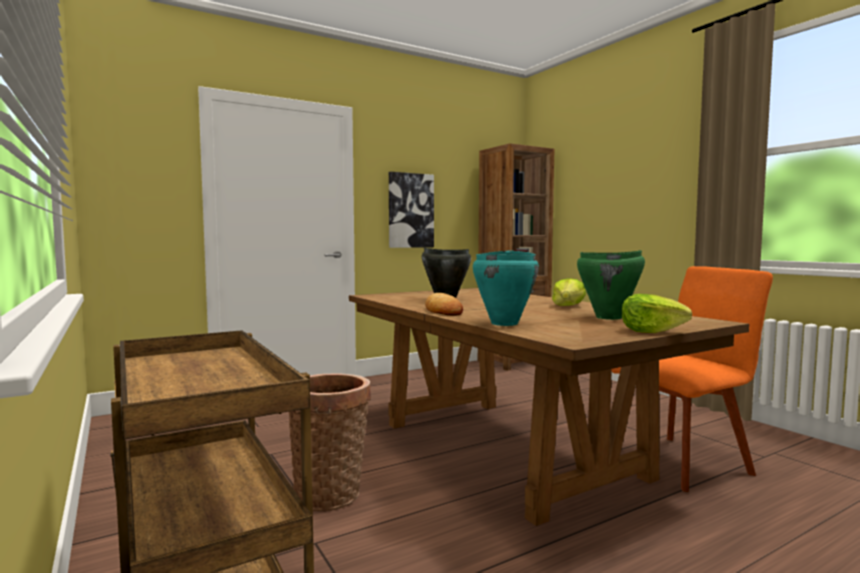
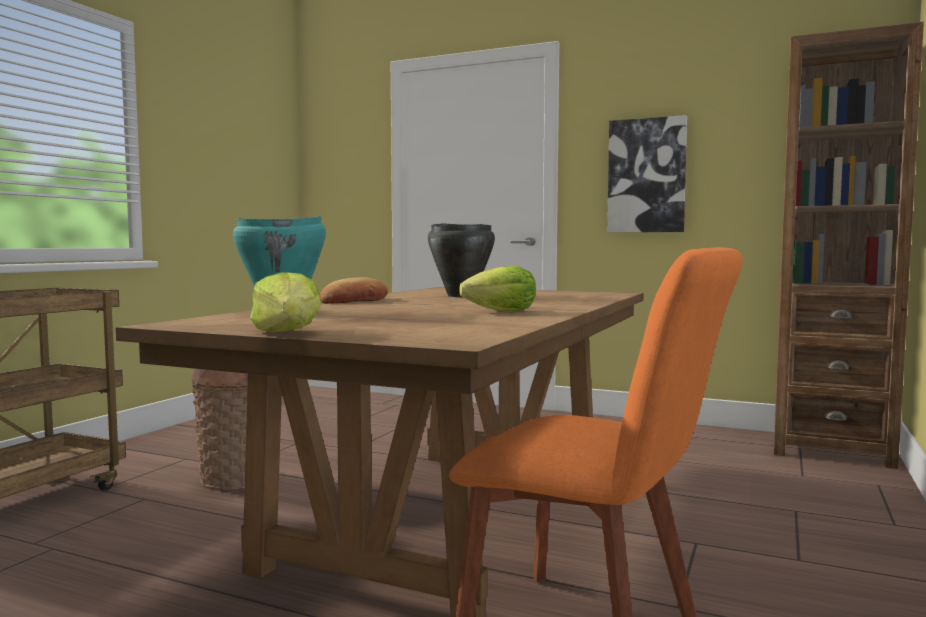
camera: 55 degrees right, 0 degrees up
green cooking pot [577,250,645,320] -> none

